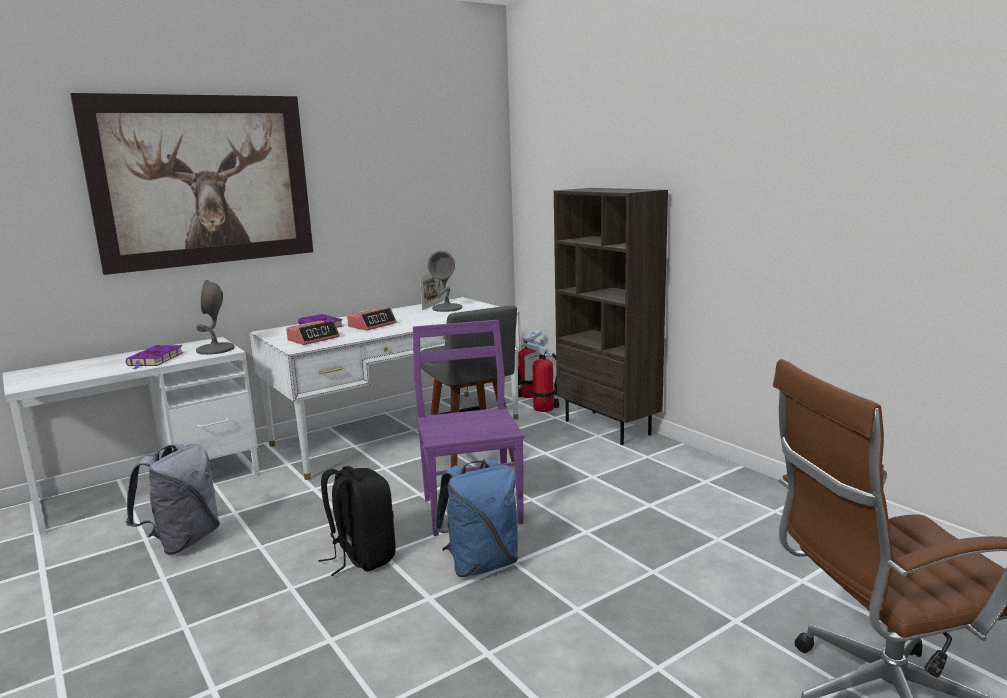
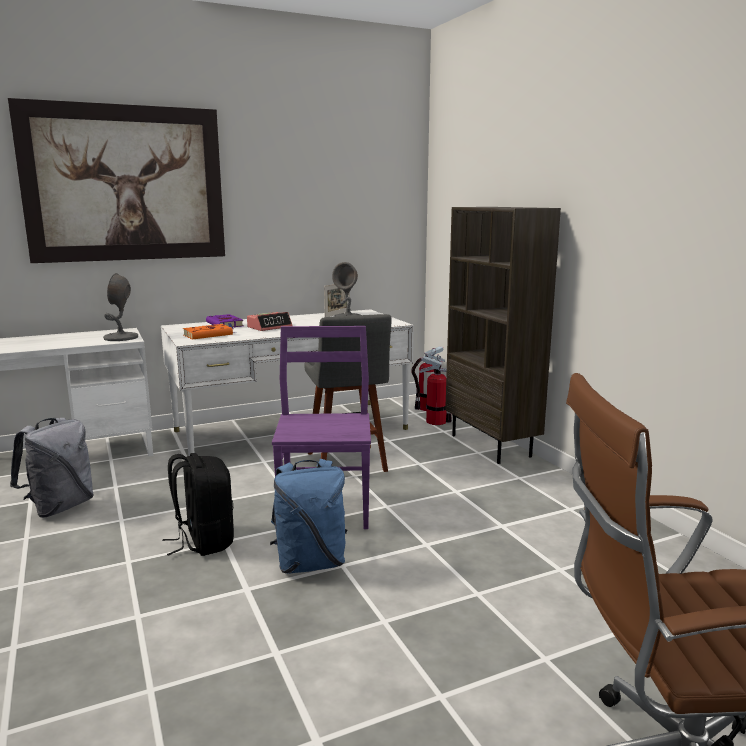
camera: 10 degrees right, 0 degrees up
purple book [126,345,183,369] -> none
alarm clock [286,320,340,345] -> orange book [183,324,236,340]

